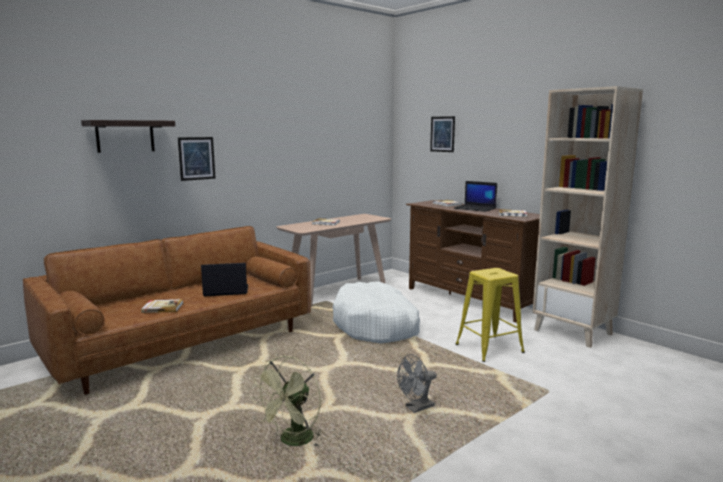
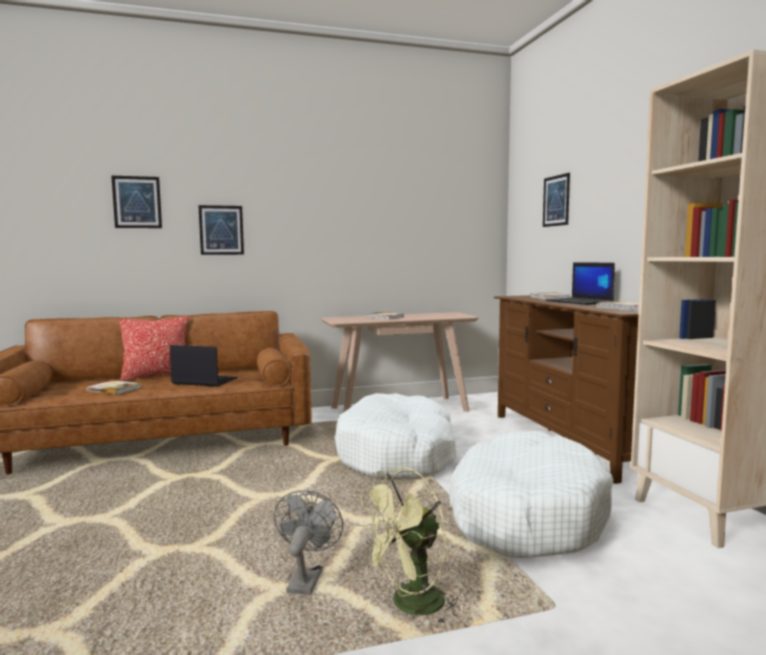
camera: 25 degrees right, 5 degrees down
shelf [81,120,175,153] -> picture [111,176,162,228]
green fan [252,356,323,447] -> green fan moved to [356,467,458,626]
grey fan [397,354,437,413] -> grey fan turned 105 degrees clockwise [274,490,343,595]
yellow stool [456,268,525,362] -> white dog bed [449,431,613,558]
none -> pillow [119,316,189,381]

